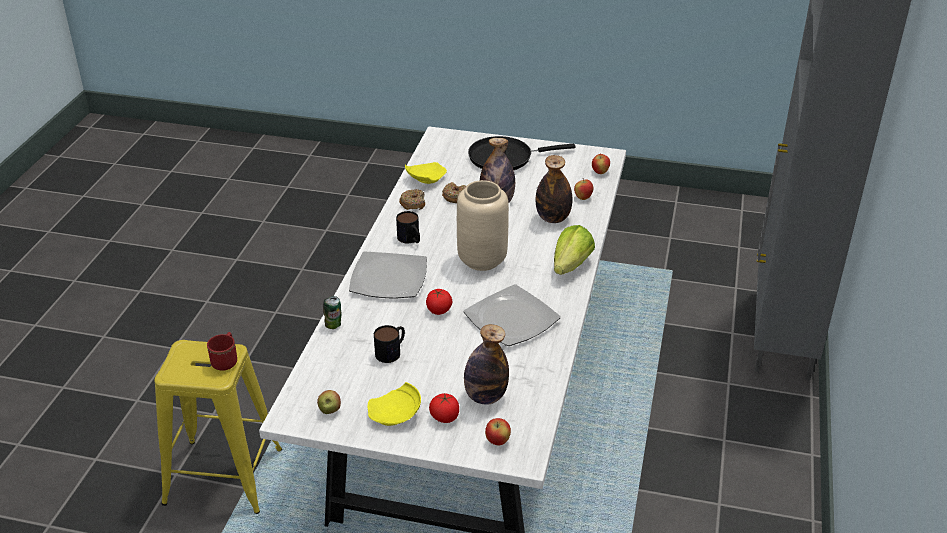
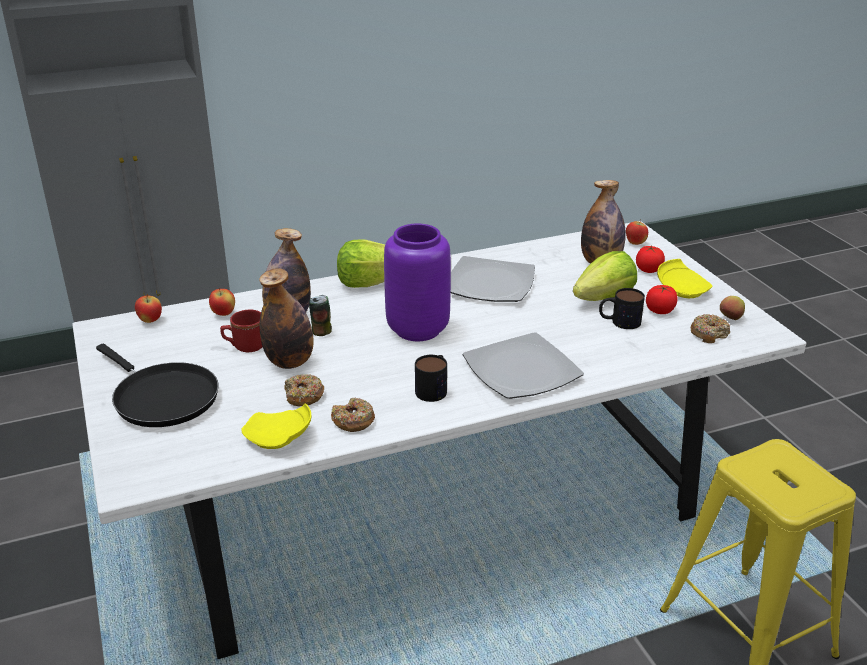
camera: 125 degrees left, 5 degrees down
red mug [207,332,237,371] -> red mug moved to [220,310,262,352]
can [323,296,341,329] -> can moved to [309,295,332,336]
tomato [426,289,452,315] -> tomato moved to [646,285,678,314]
beige vase [457,180,509,271] -> purple vase [384,223,451,341]
none -> lettuce [573,251,637,301]
none -> donut [691,314,730,343]

